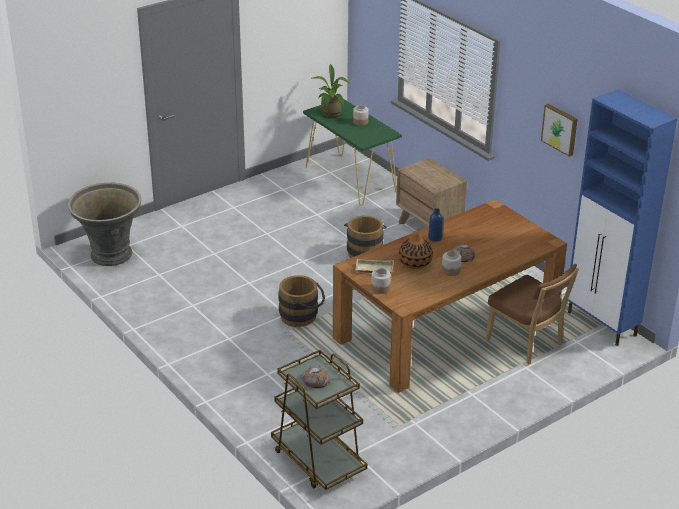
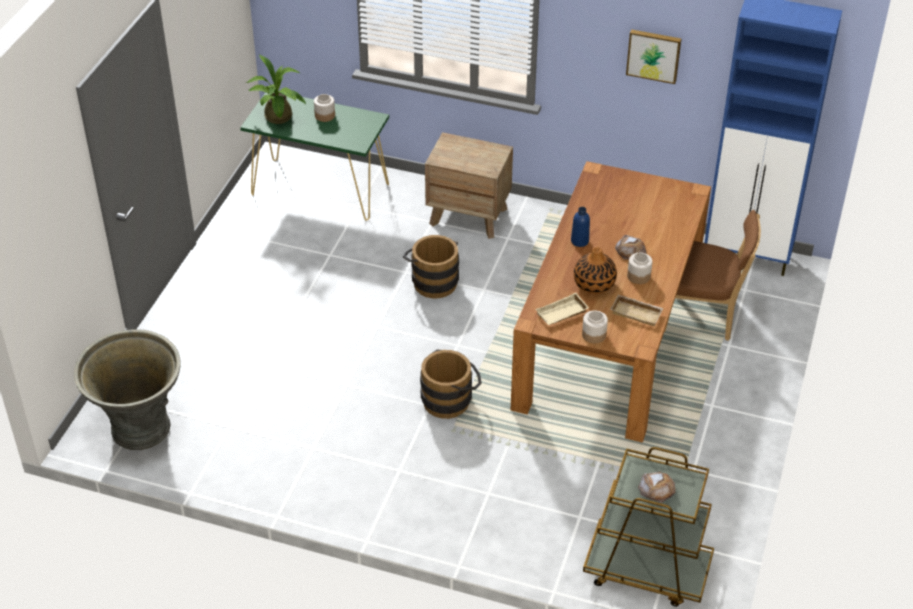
camera: 35 degrees left, 10 degrees up
none -> beige tray [610,294,664,326]

